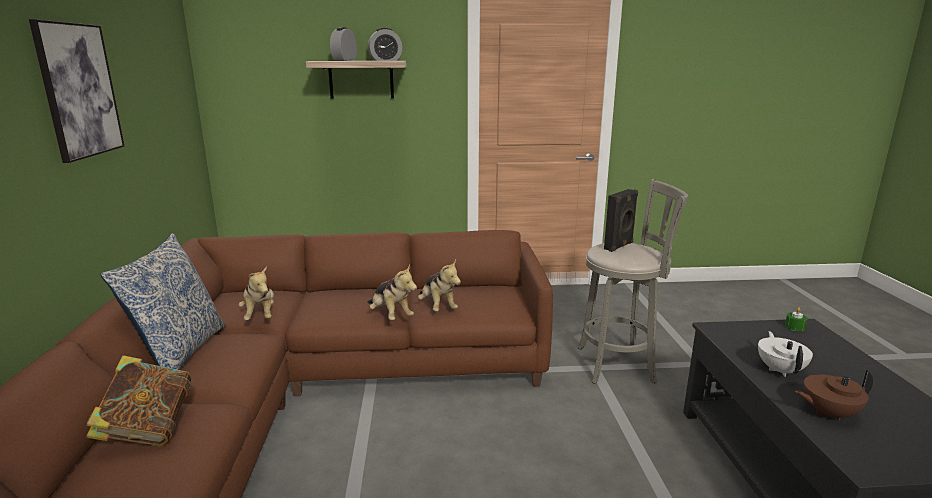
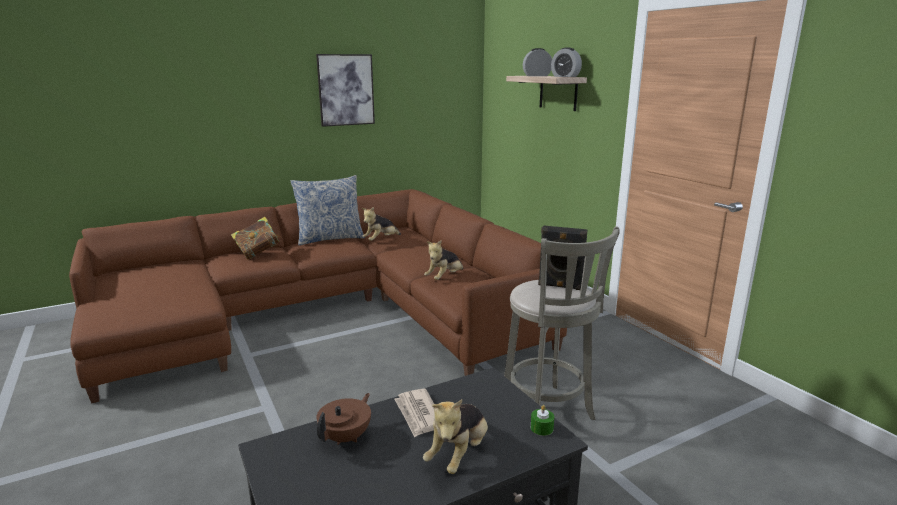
camera: 65 degrees right, 0 degrees up
plush toy [367,264,417,320] -> plush toy moved to [423,399,488,474]
white teapot [758,331,813,377] -> newspaper [394,389,434,438]
brown teapot [795,370,873,421] -> brown teapot turned 60 degrees clockwise [316,393,371,445]

